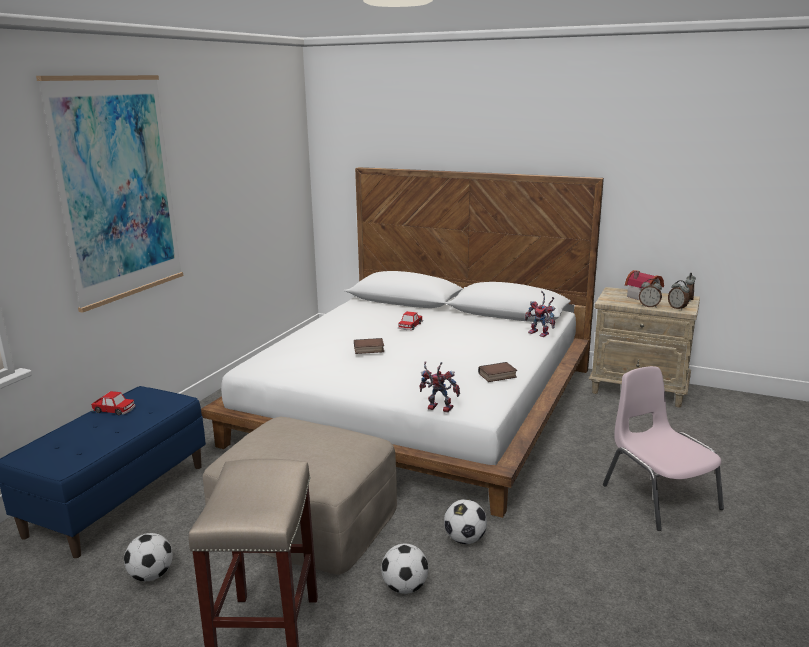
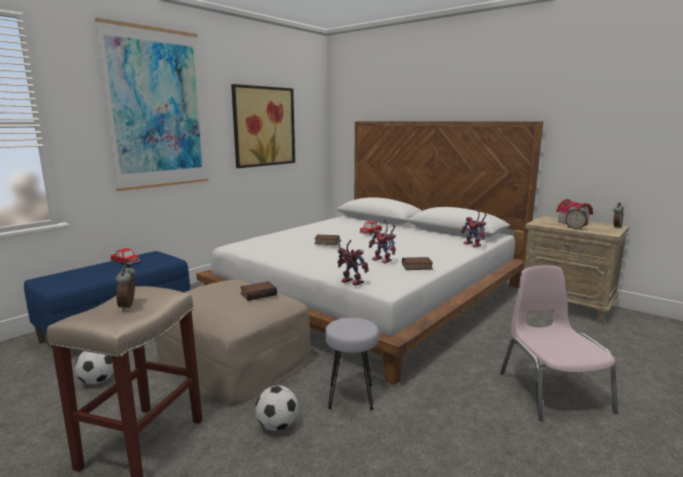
camera: 15 degrees right, 5 degrees down
football [444,499,487,544] -> grey stool [325,318,379,410]
alarm clock [668,280,690,310] -> alarm clock moved to [116,264,136,311]
none -> picture [231,84,295,168]
none -> book [240,281,277,301]
none -> toy robot [369,220,396,263]

